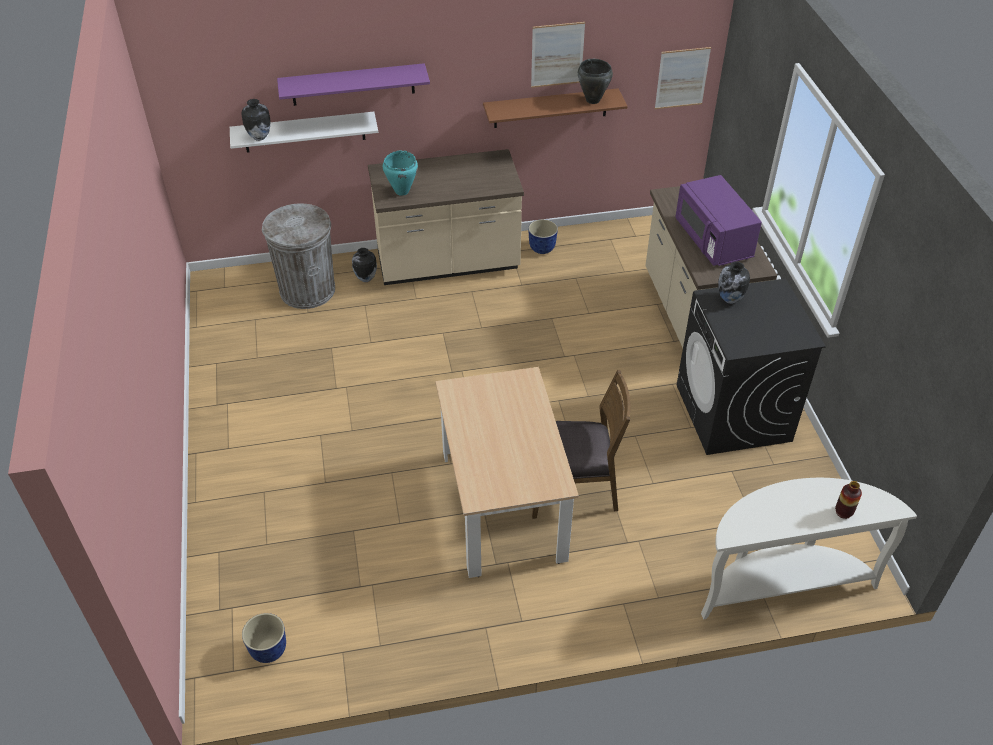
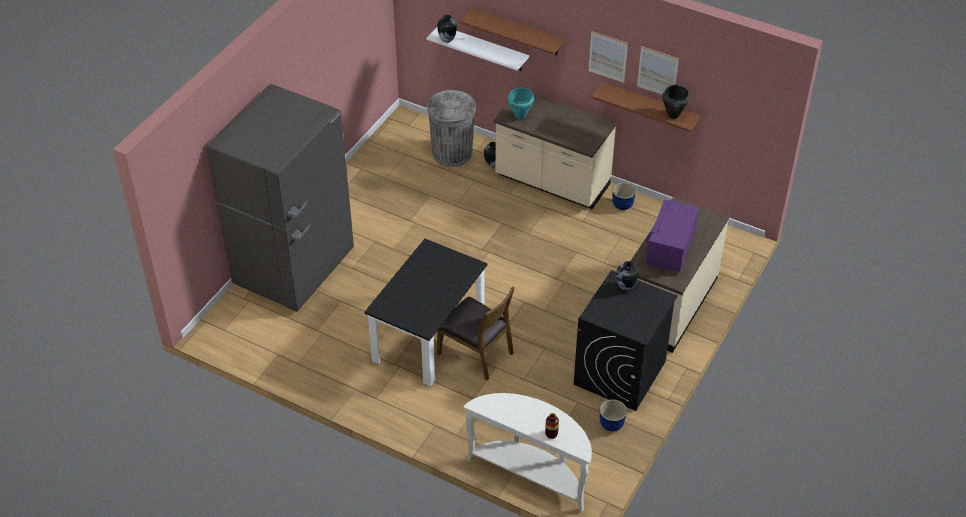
camera: 40 degrees right, 0 degrees up
planter [242,613,286,663] -> planter moved to [600,399,627,432]
purple shelf [277,63,430,106] -> brown shelf [460,8,566,55]
beige dining table [435,367,579,578] -> black dining table [365,239,487,387]
picture [655,47,711,109] -> picture moved to [588,31,628,83]
none -> grey fridge [206,84,354,312]

